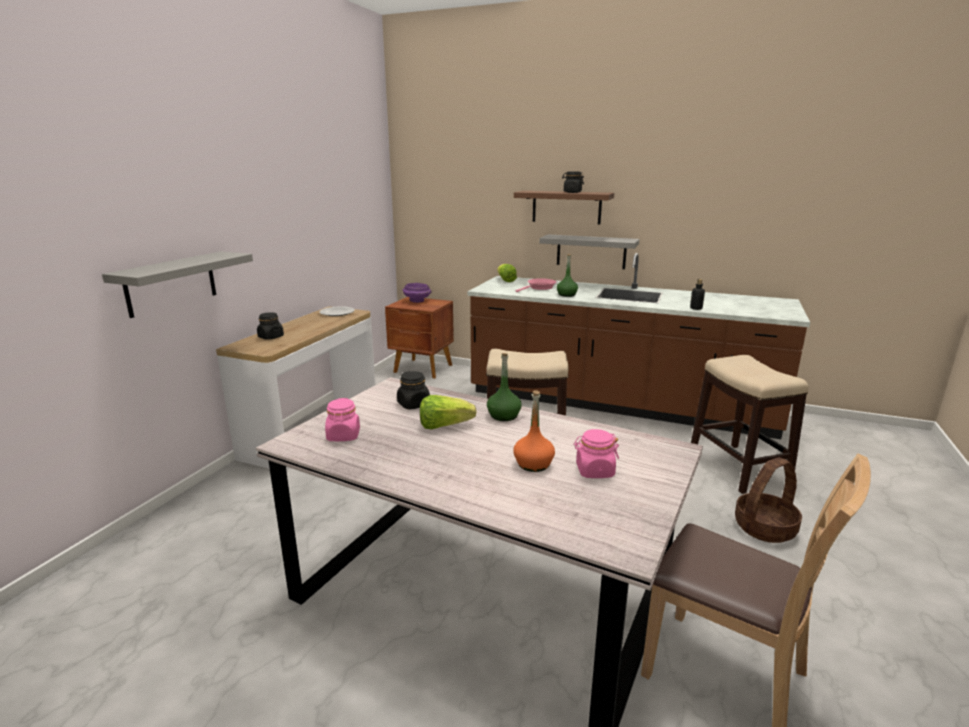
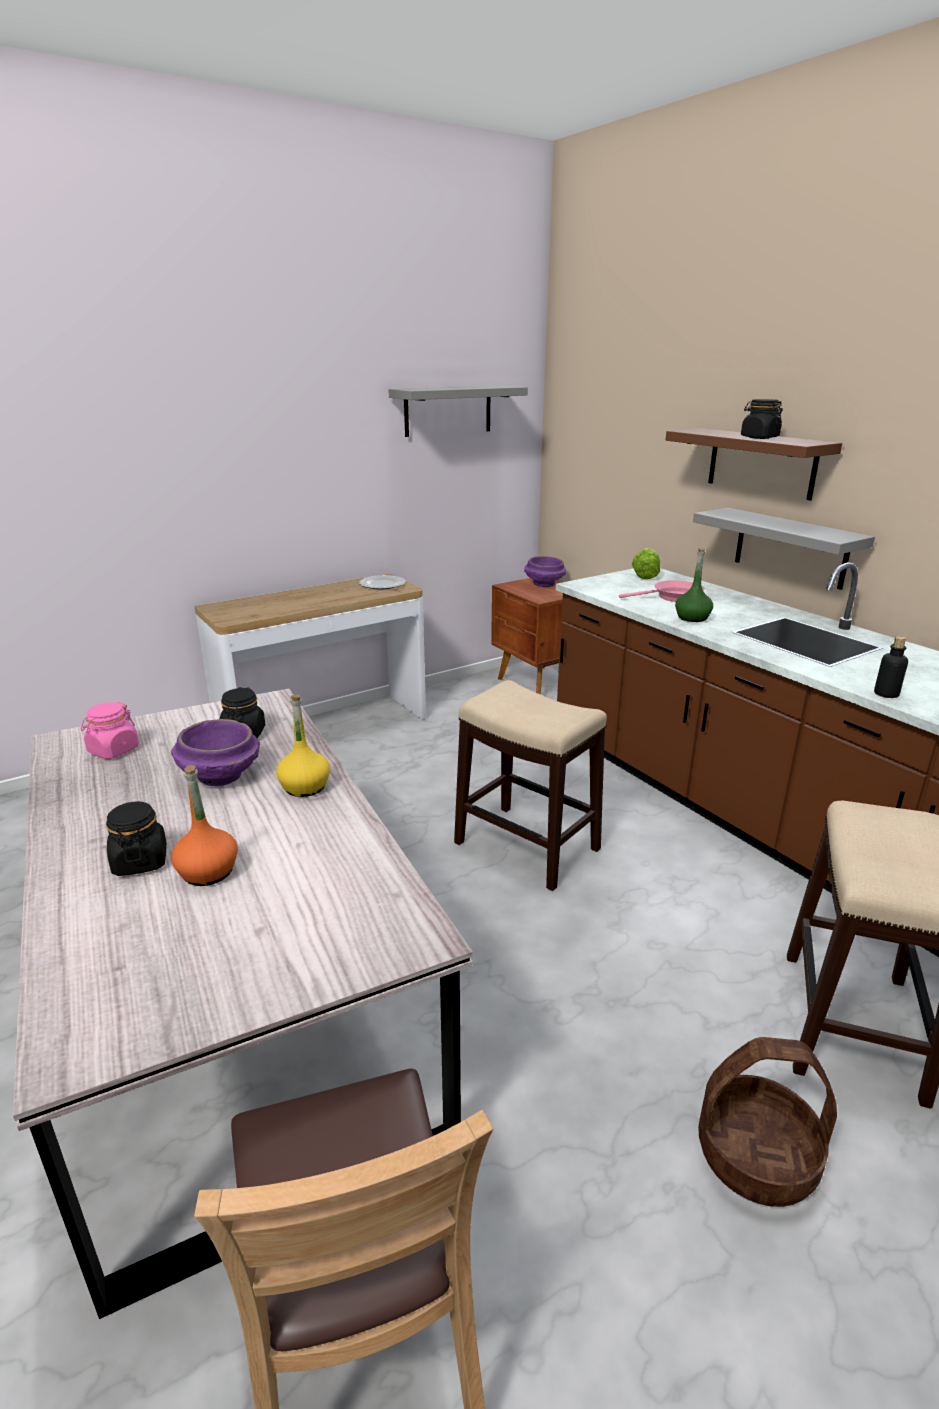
camera: 35 degrees right, 5 degrees up
grey shelf [102,251,253,318] -> grey shelf moved to [388,385,528,437]
black jar [257,312,284,340] -> black jar moved to [106,801,167,876]
lettuce [420,395,477,429] -> purple bowl [171,719,260,786]
green bottle [487,353,522,421] -> yellow bottle [276,695,330,797]
pink jar [573,429,619,478] -> none

